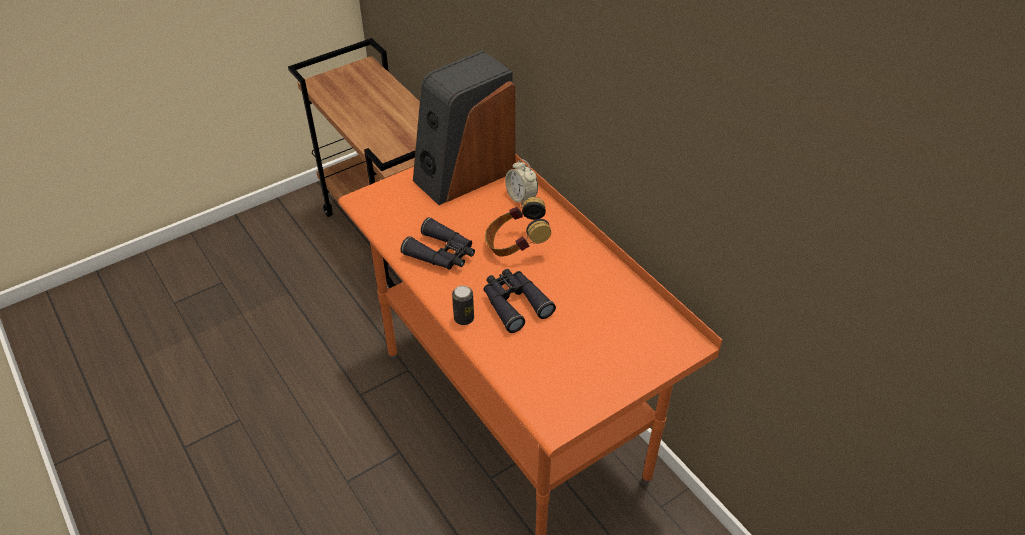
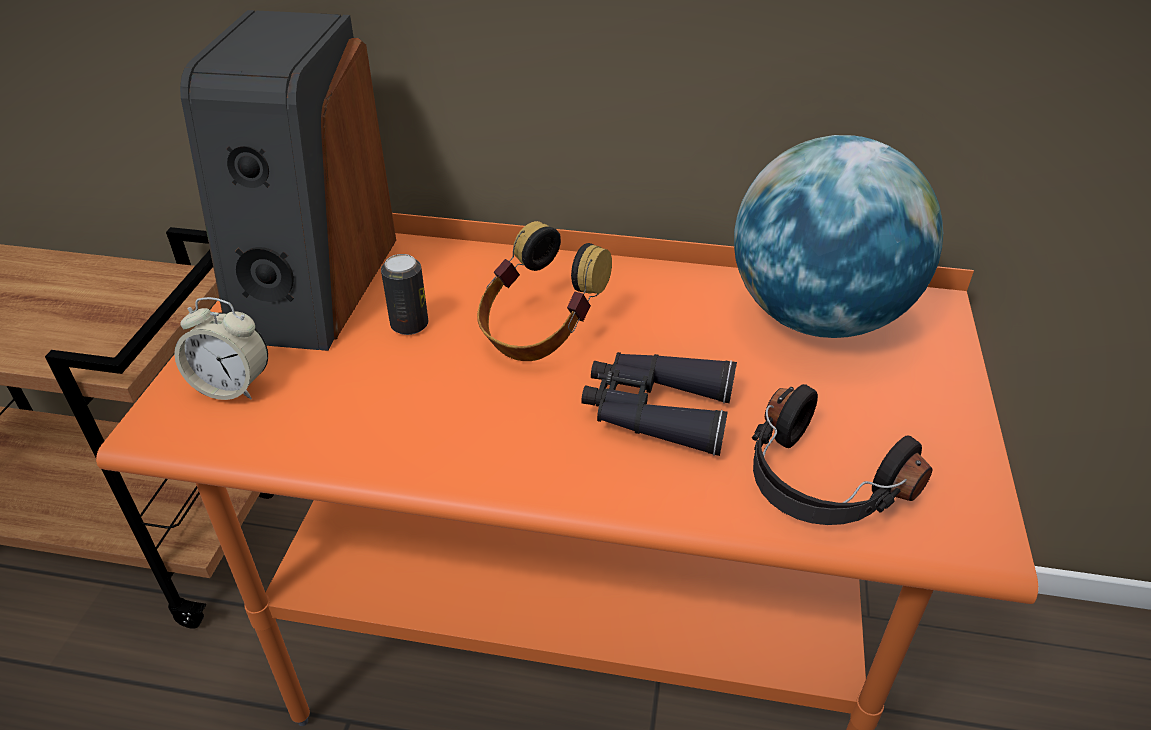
camera: 45 degrees left, 5 degrees down
black binoculars [401,217,475,270] -> none
can [452,285,474,325] -> can moved to [381,254,428,335]
alarm clock [505,159,538,206] -> alarm clock moved to [174,297,268,400]
none -> globe [734,135,943,338]
none -> black headphones [752,384,933,525]

